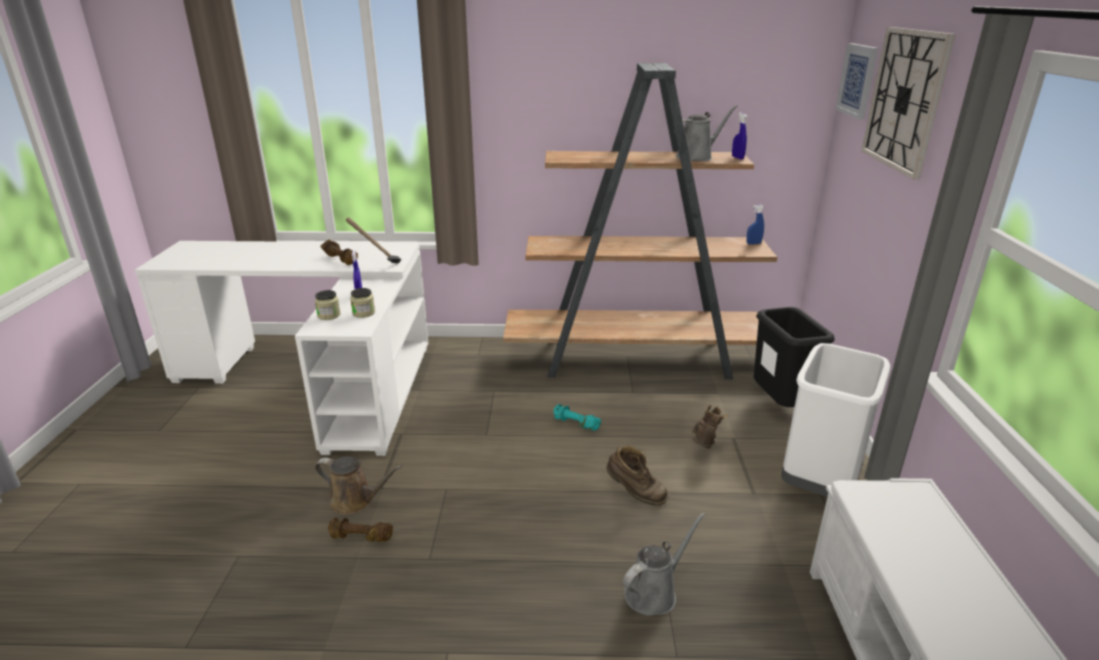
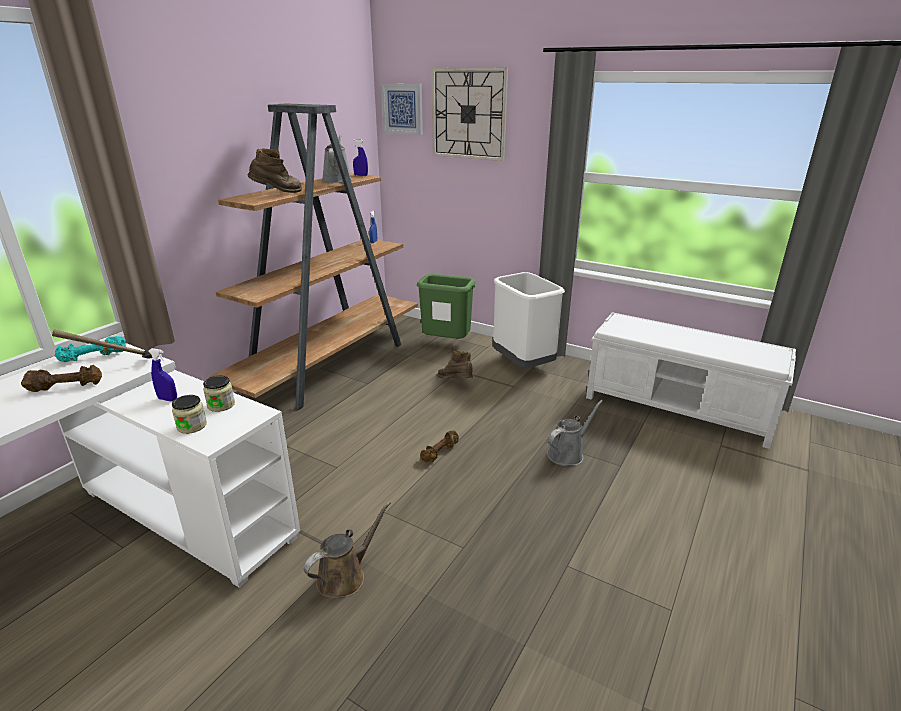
camera: 60 degrees left, 0 degrees up
brown dumbbell [328,518,393,542] -> brown dumbbell moved to [420,431,459,462]
turquoise dumbbell [554,404,601,431] -> turquoise dumbbell moved to [55,336,126,362]
brown boot [606,446,668,505] -> brown boot moved to [248,149,302,193]
grey watering can [623,513,705,616] -> grey watering can turned 60 degrees clockwise [547,400,603,466]
black trash can [754,307,835,407] -> green trash can [417,274,475,339]

